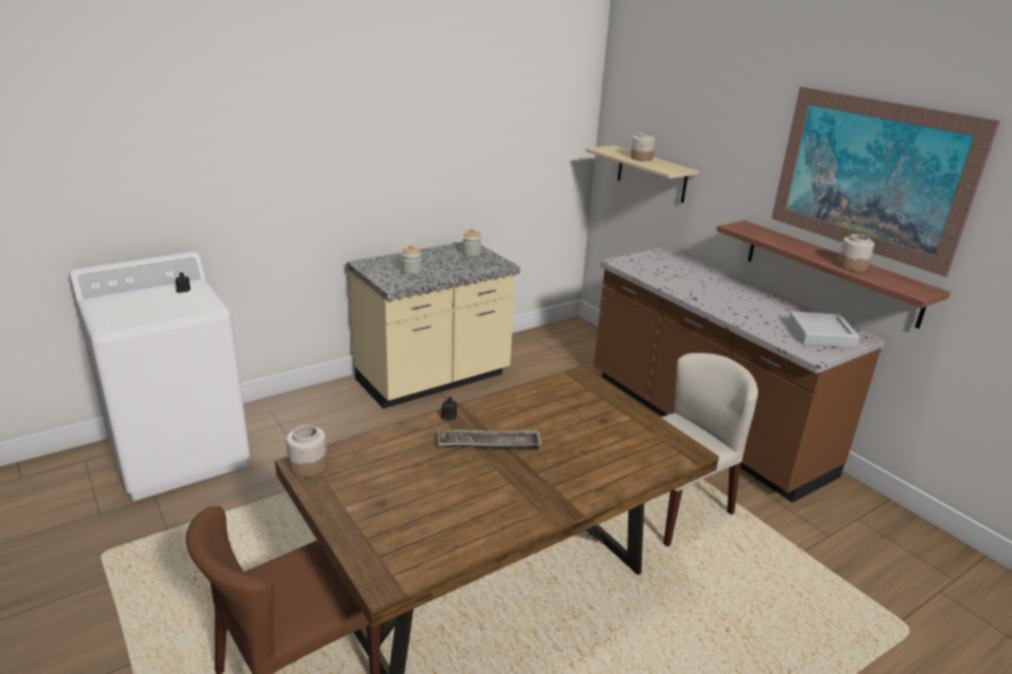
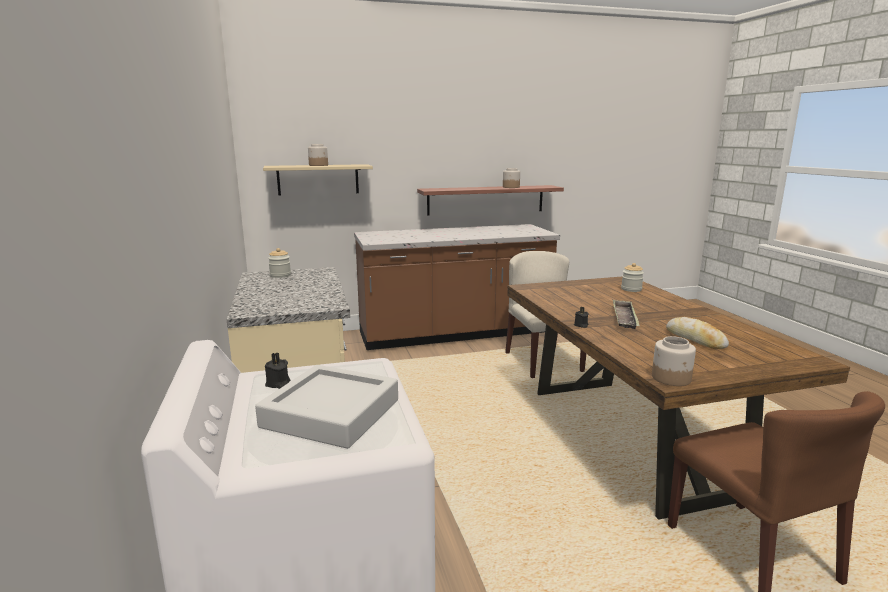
camera: 70 degrees left, 10 degrees down
jar [401,245,422,275] -> jar moved to [621,263,644,292]
picture [772,87,1001,277] -> none
grey tray [788,311,860,348] -> grey tray moved to [255,365,398,449]
none -> bread [666,317,729,349]

